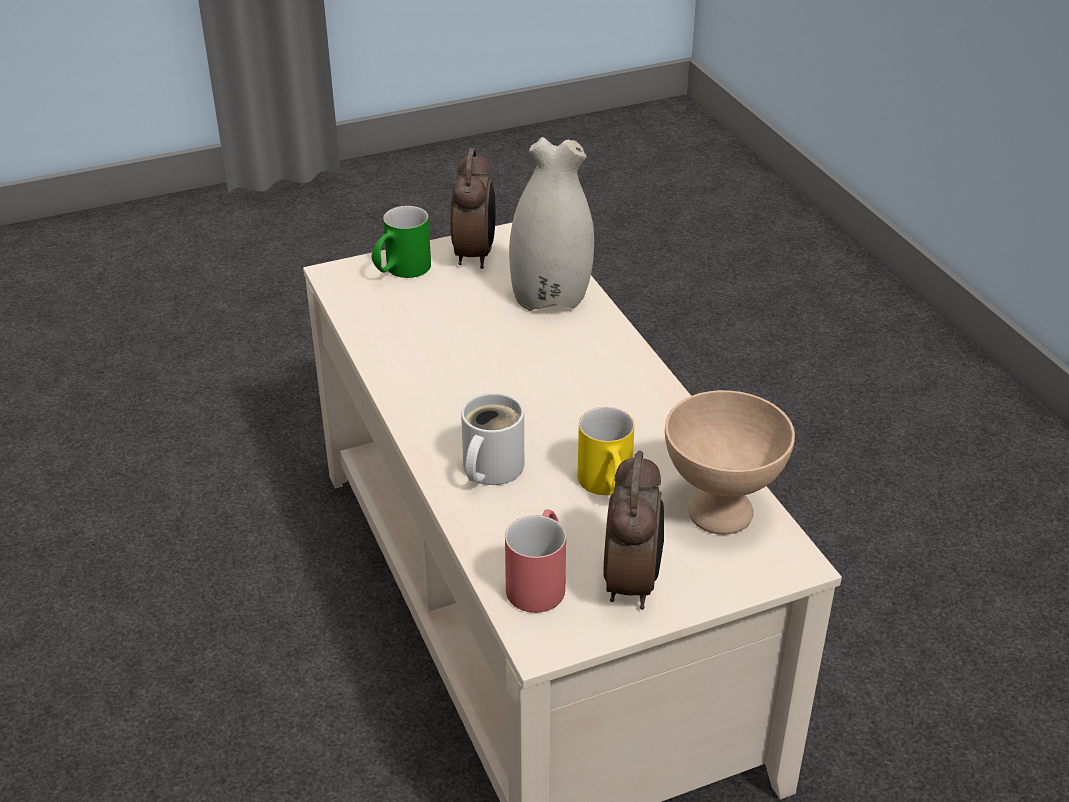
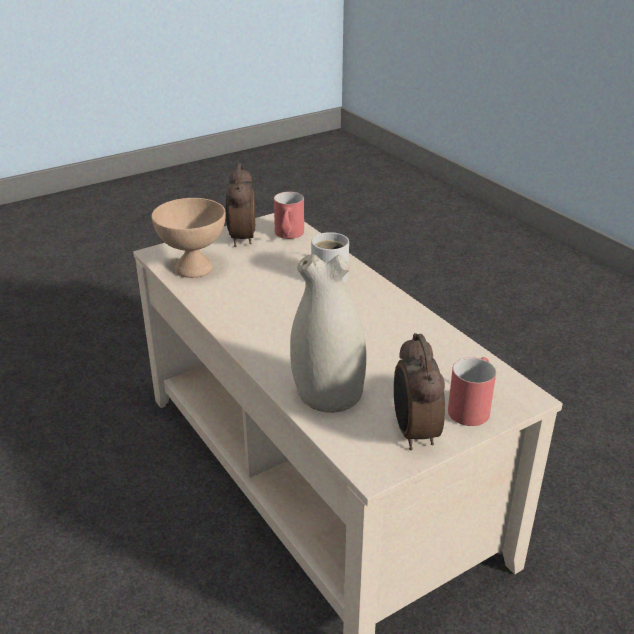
camera: 170 degrees right, 5 degrees down
green mug [371,206,431,278] -> red mug [448,357,496,426]
yellow mug [577,407,635,495] -> none

